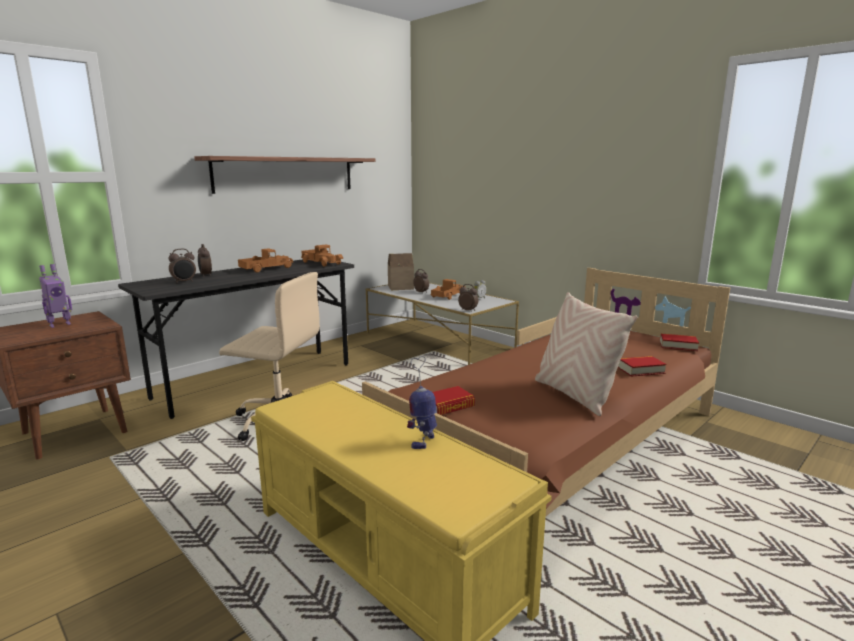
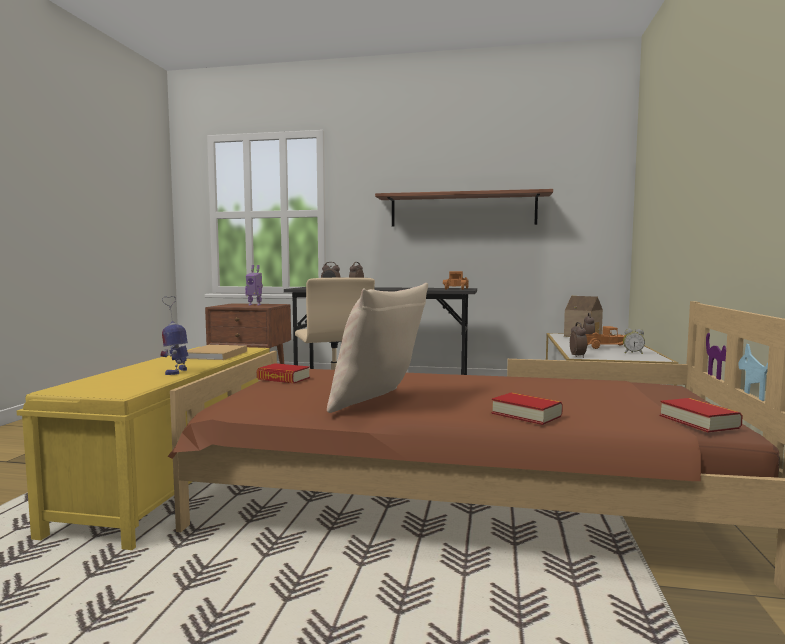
camera: 55 degrees right, 10 degrees down
toy truck [238,248,293,273] -> none
toy robot [407,356,437,449] -> toy robot turned 75 degrees counterclockwise [160,296,189,375]
none -> beige book [186,345,247,360]

